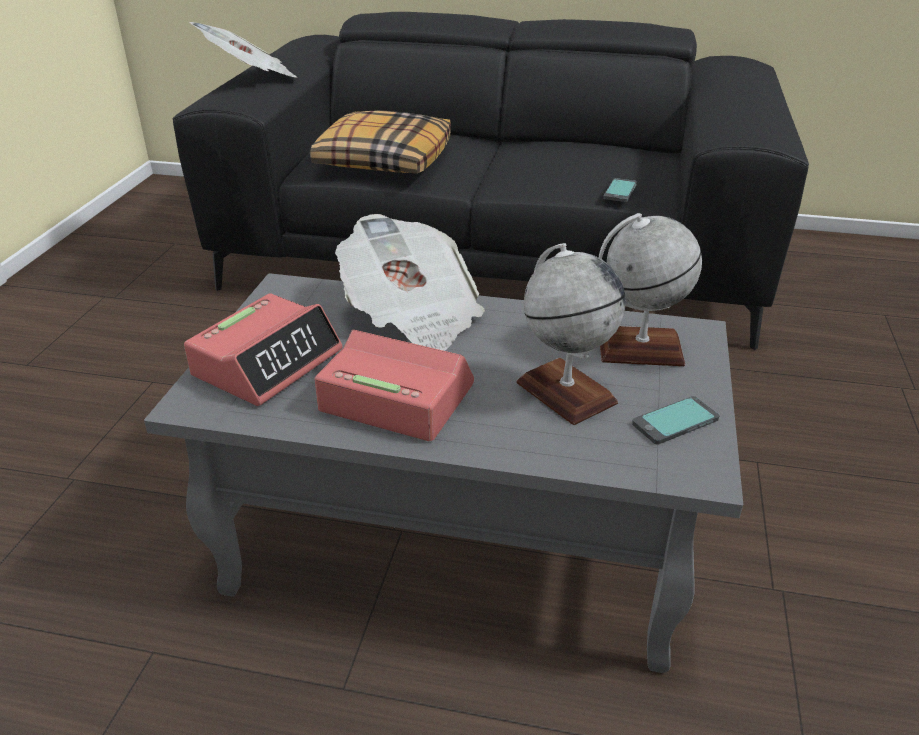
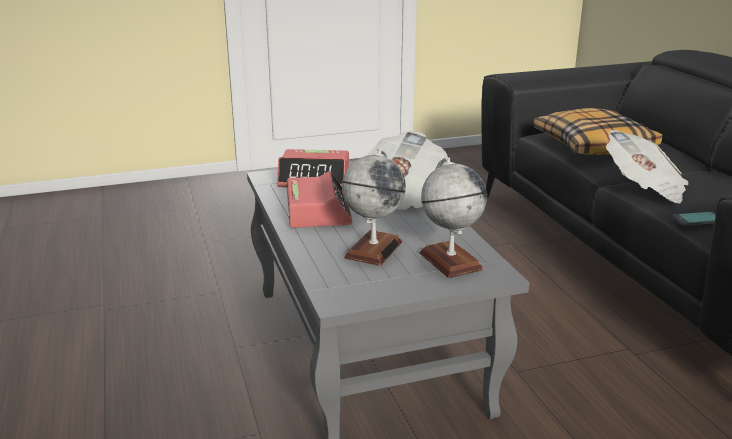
camera: 60 degrees right, 10 degrees down
newspaper [190,22,299,78] -> newspaper moved to [606,130,689,204]
phone [632,396,719,445] -> none

